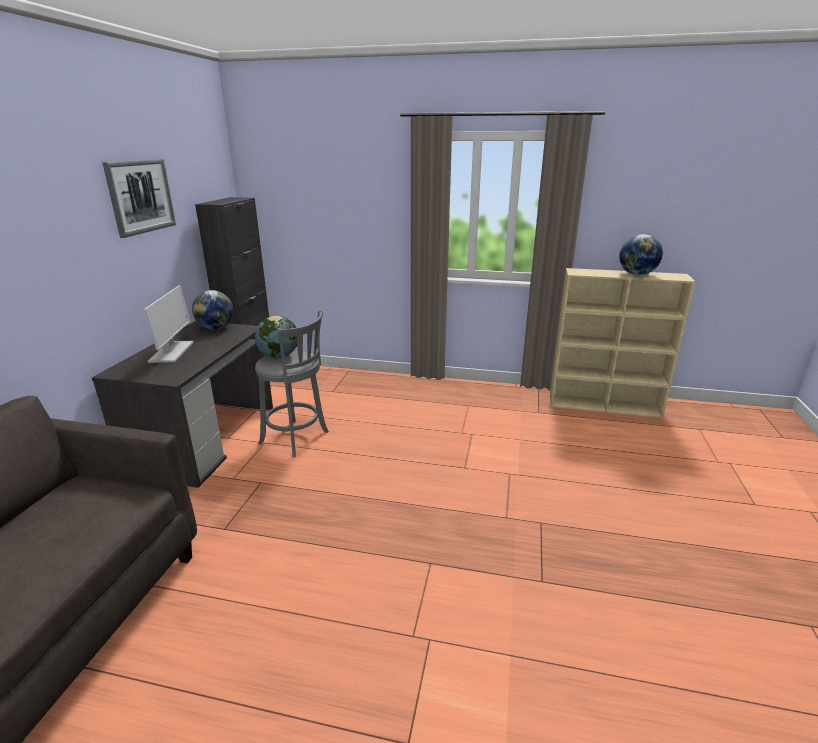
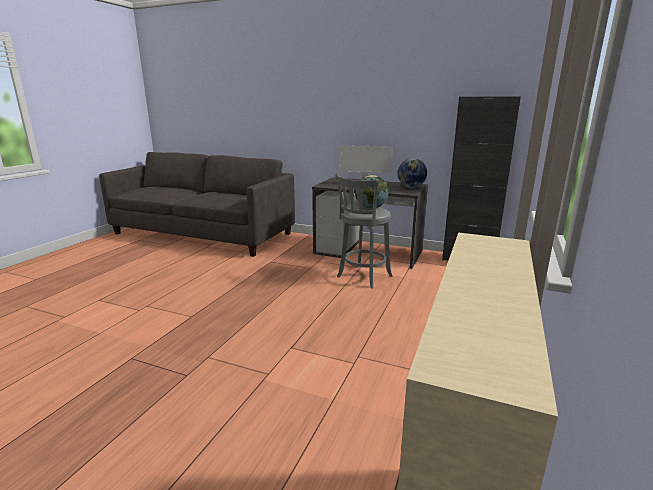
camera: 100 degrees right, 5 degrees down
picture [102,159,176,238] -> none
globe [619,234,663,275] -> none

